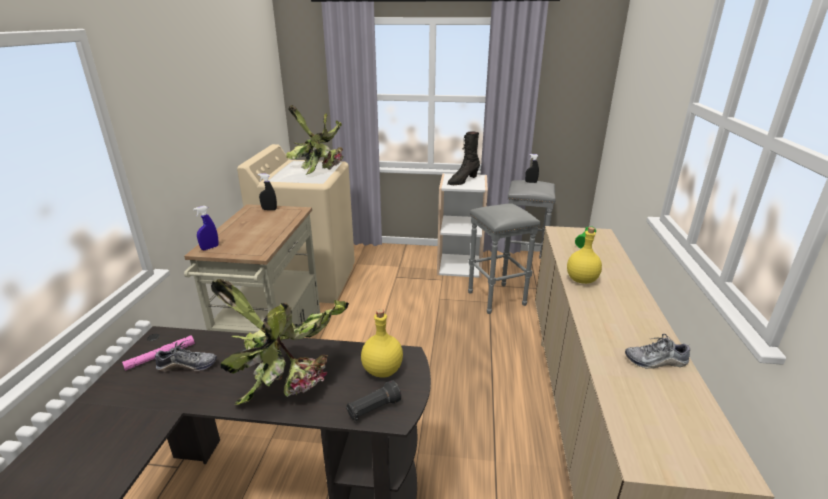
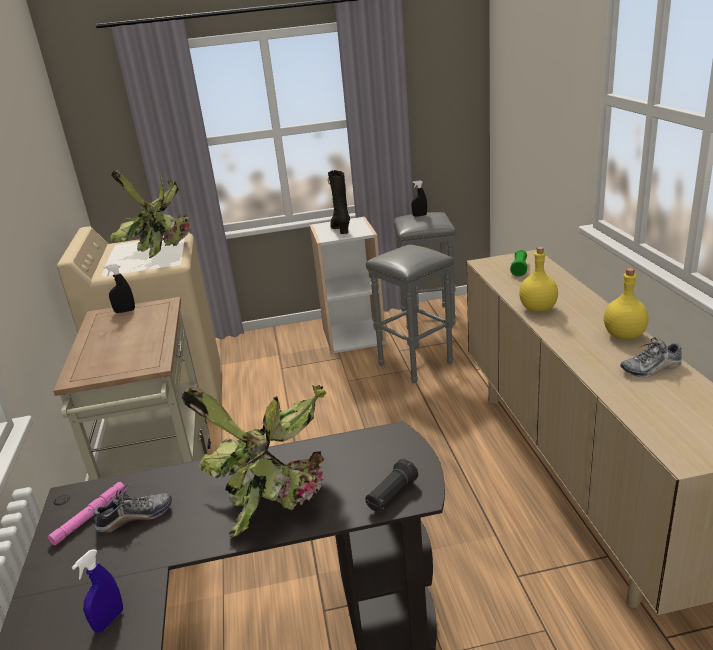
camera: 15 degrees left, 0 degrees up
blue spray bottle [193,206,219,250] -> blue spray bottle moved to [72,549,123,633]
yellow bottle [361,309,403,378] -> yellow bottle moved to [604,268,648,340]
black boot [447,131,480,185] -> black boot turned 135 degrees clockwise [328,170,350,234]

